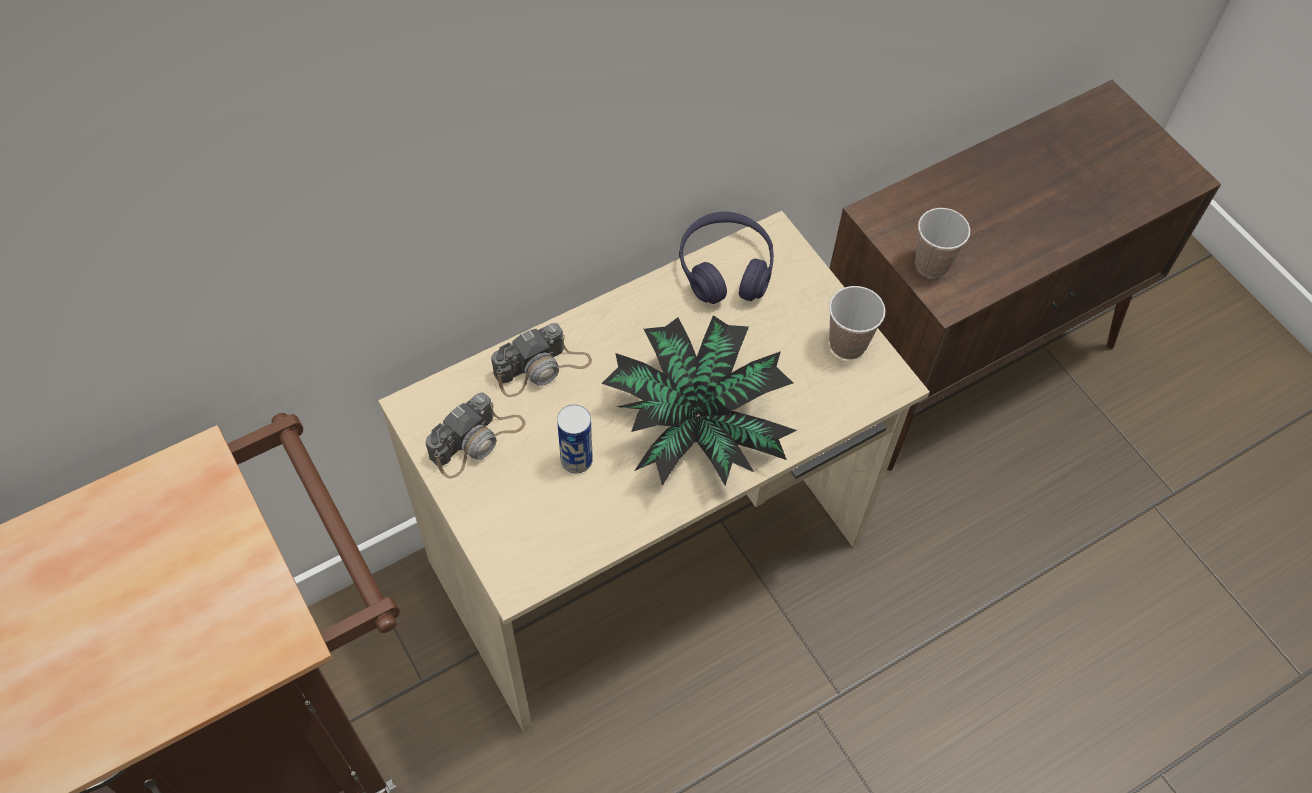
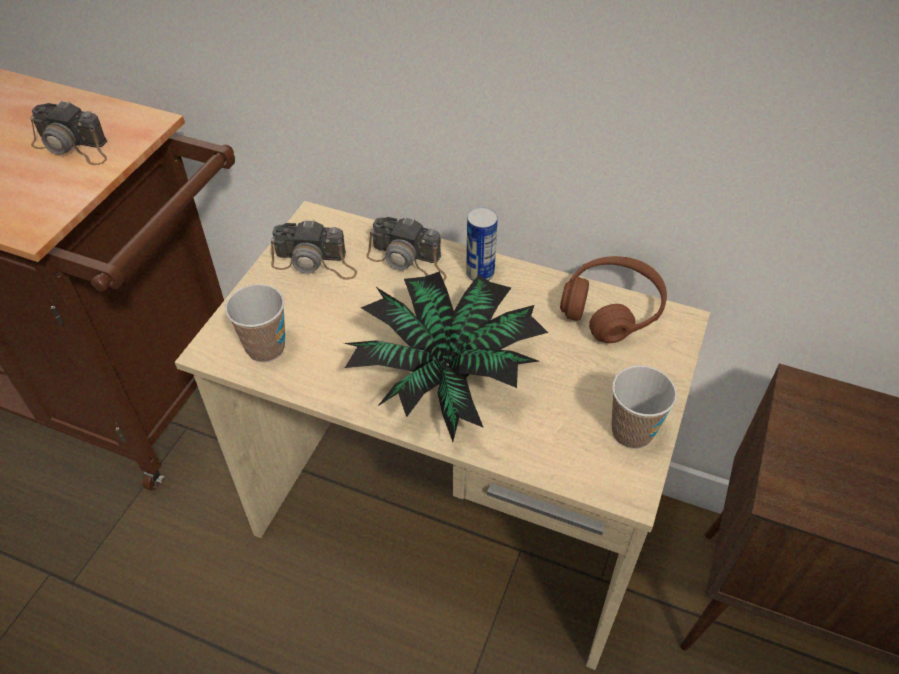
camera: 55 degrees right, 10 degrees down
can [557,404,593,474] -> can moved to [466,207,498,281]
purple headphones [679,212,774,304] -> brown headphones [560,256,667,343]
cup [915,208,970,278] -> cup moved to [225,284,285,362]
none -> camera [31,100,107,165]

